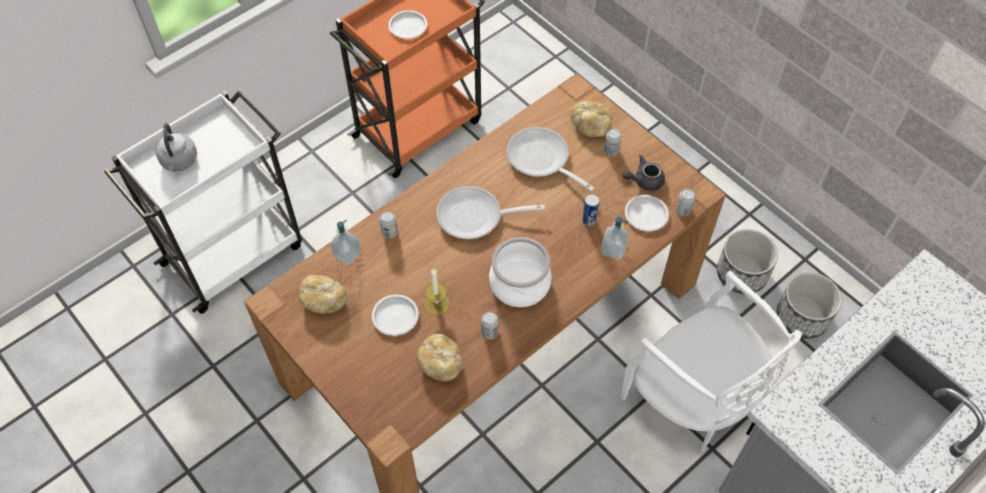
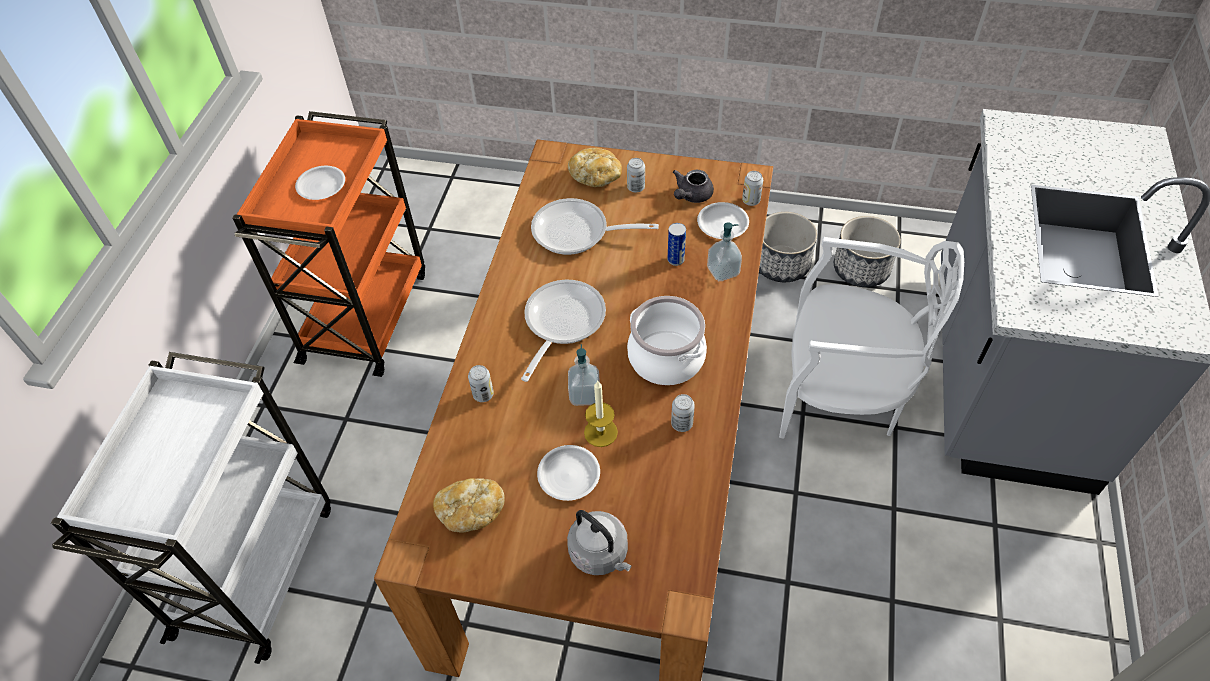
camera: 35 degrees left, 5 degrees down
grey kettle [155,123,197,172] -> grey kettle moved to [567,510,632,575]
soap dispenser [330,219,361,265] -> soap dispenser moved to [568,344,600,406]
bread [417,334,462,381] -> none
frying pan [436,186,545,239] -> frying pan turned 150 degrees clockwise [521,280,606,382]

